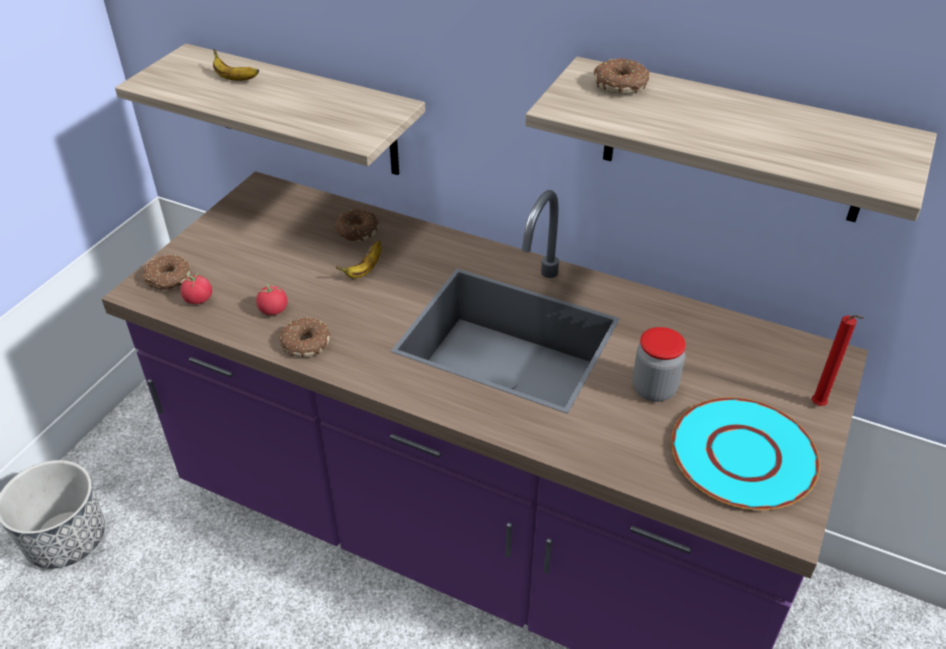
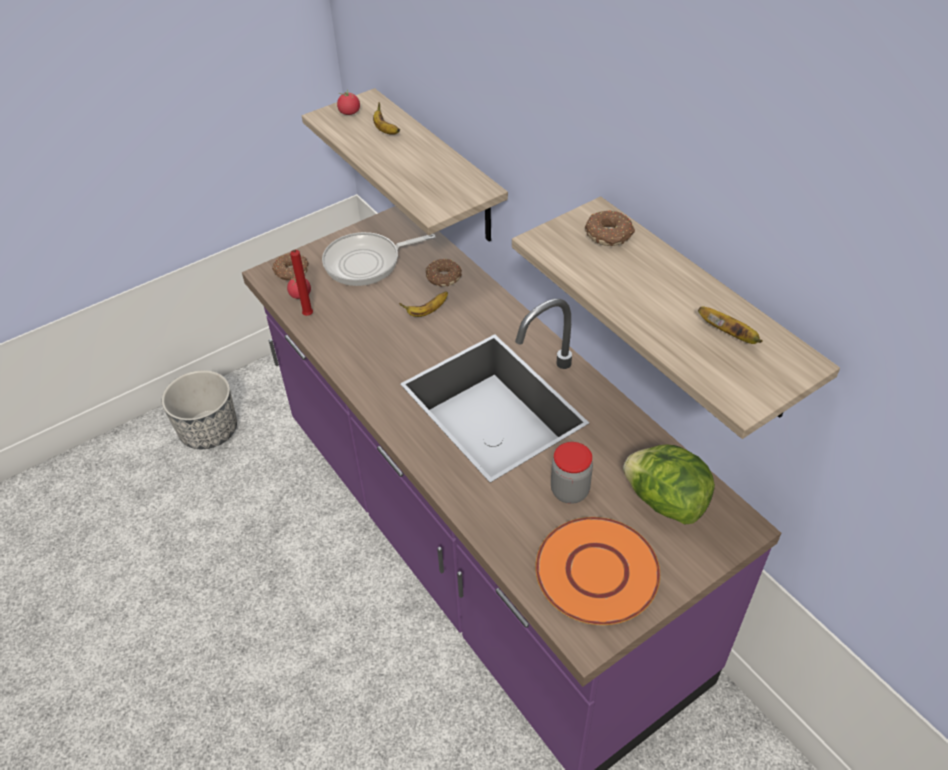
camera: 30 degrees right, 5 degrees up
tomato [256,283,288,315] -> tomato moved to [337,90,360,115]
donut [279,317,331,357] -> none
turquoise plate [671,397,820,510] -> orange plate [535,517,660,625]
red candle [812,315,864,406] -> red candle moved to [290,250,313,316]
none -> frying pan [322,232,435,286]
none -> lettuce [623,444,715,525]
none -> banana [698,307,762,344]

